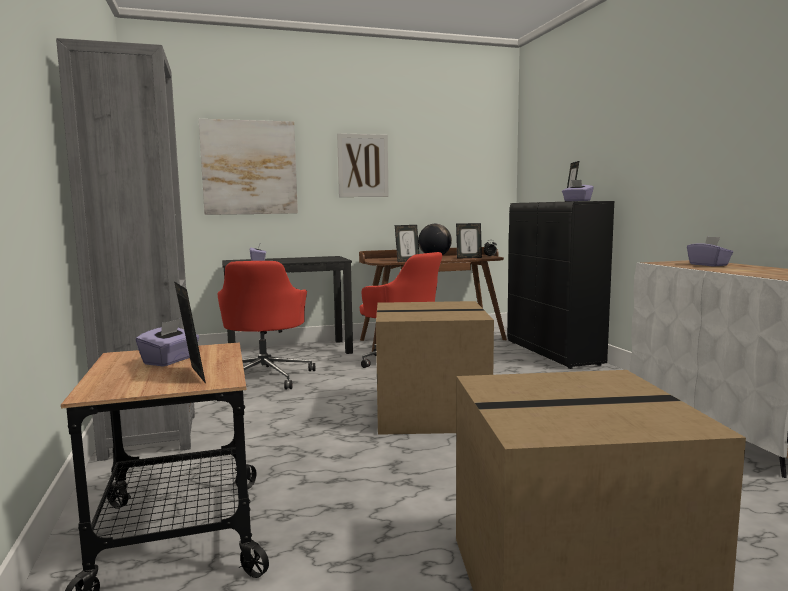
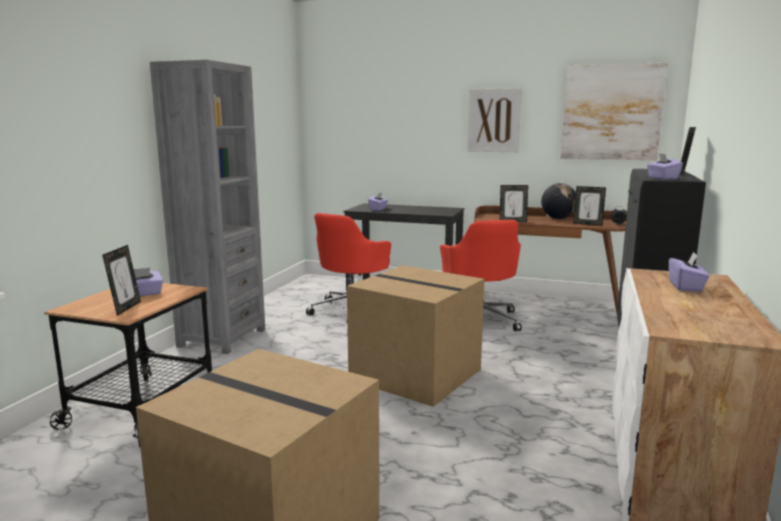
camera: 35 degrees right, 5 degrees up
picture [199,119,298,215] -> picture moved to [561,63,667,160]

